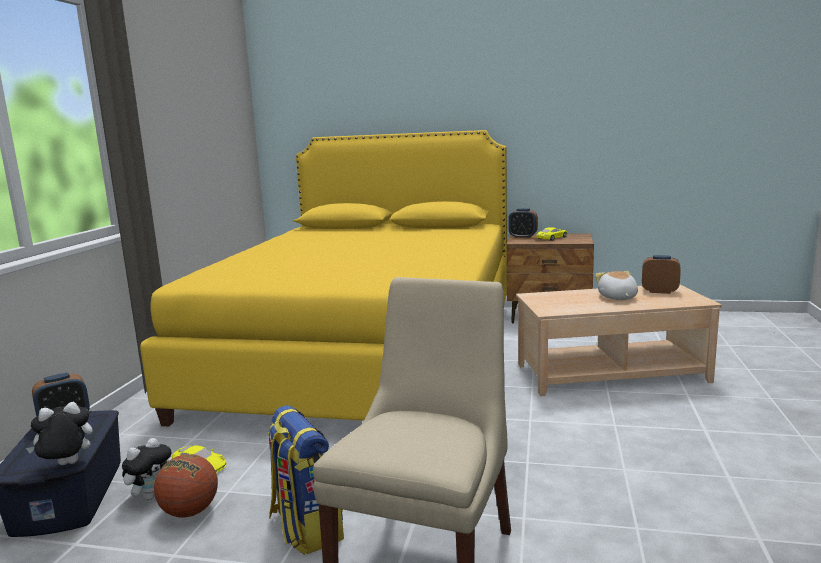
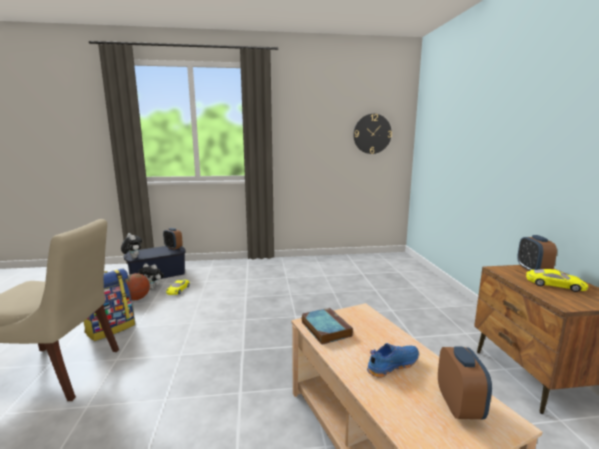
camera: 70 degrees right, 0 degrees up
yellow bed [140,130,507,427] -> none
plush toy [595,271,638,300] -> blue shoe [367,343,419,378]
none -> book [301,308,353,345]
none -> wall clock [353,114,392,154]

